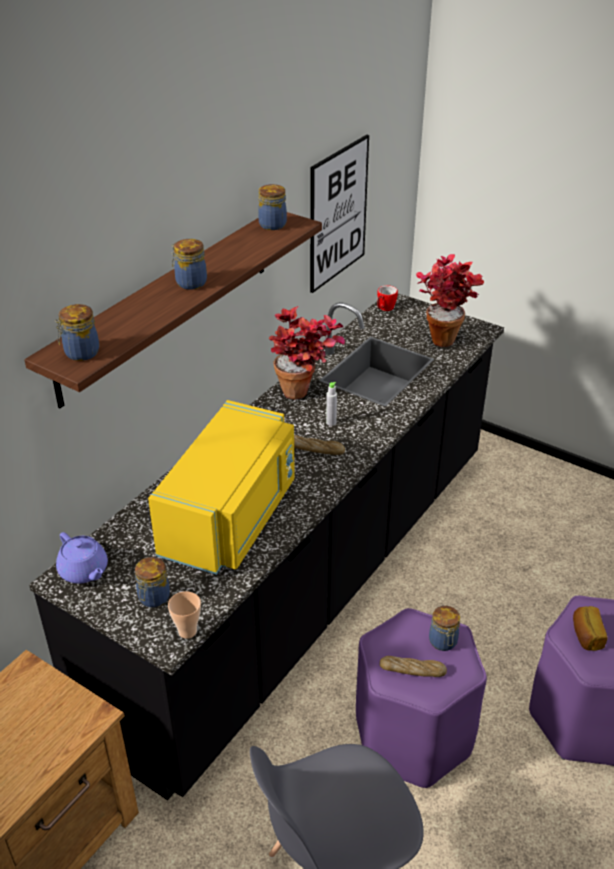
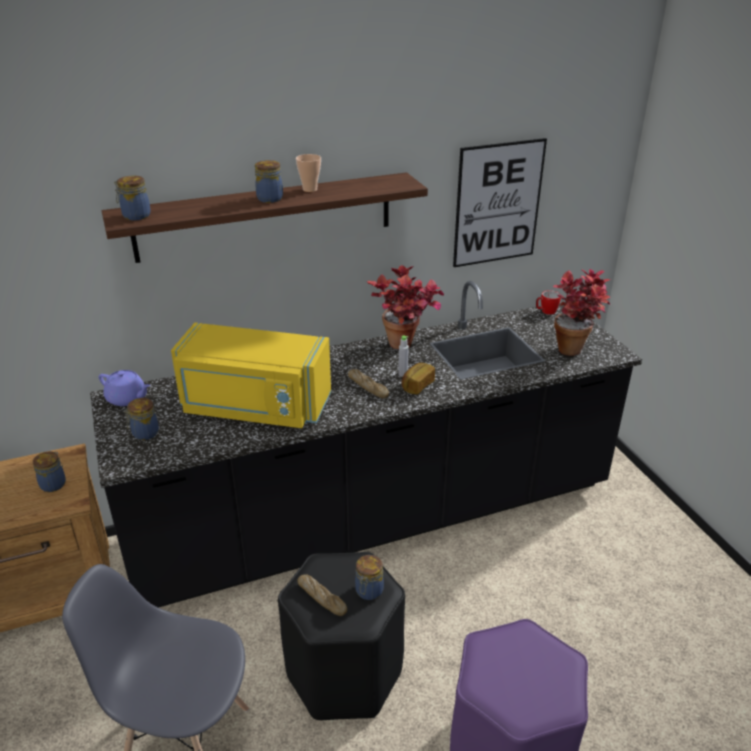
camera: 35 degrees right, 5 degrees down
purple teapot [56,532,108,584] -> purple teapot turned 60 degrees counterclockwise [98,370,150,406]
yellow microwave [148,400,295,575] -> yellow microwave turned 45 degrees clockwise [171,323,331,428]
cup [168,591,201,639] -> cup moved to [296,154,321,192]
jar [258,184,287,230] -> jar moved to [33,451,66,492]
purple stool [356,608,487,788] -> black stool [278,552,405,720]
bread [573,606,608,651] -> bread moved to [401,362,435,394]

